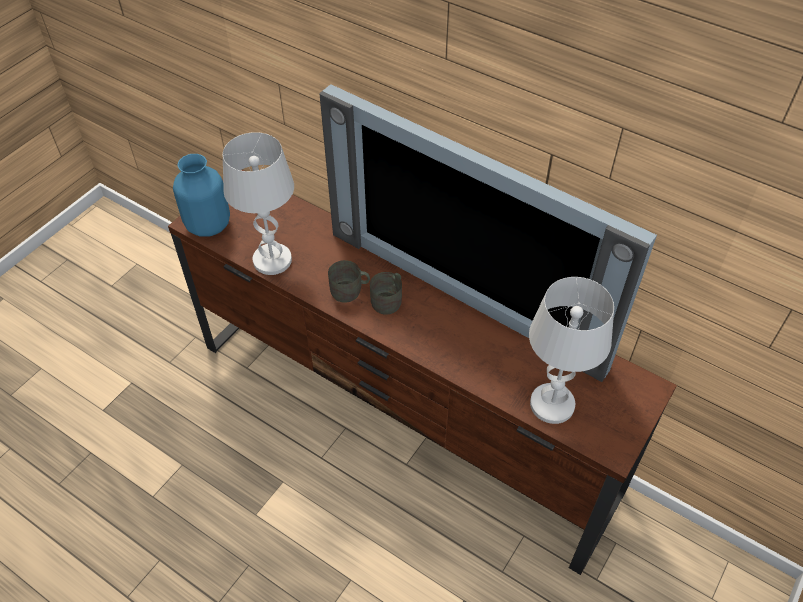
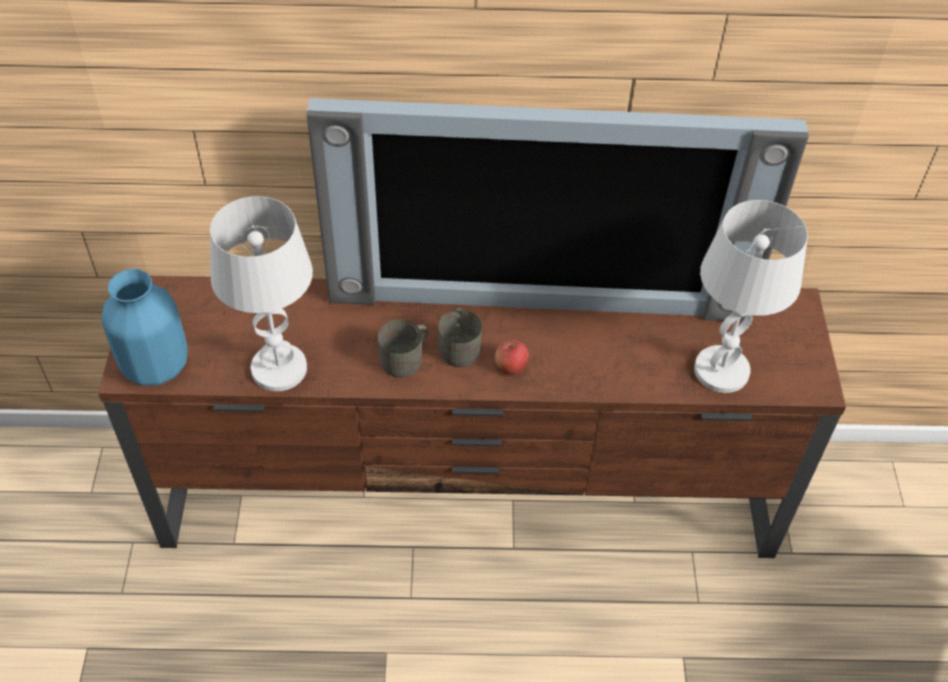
camera: 35 degrees left, 0 degrees up
none -> apple [495,340,529,375]

